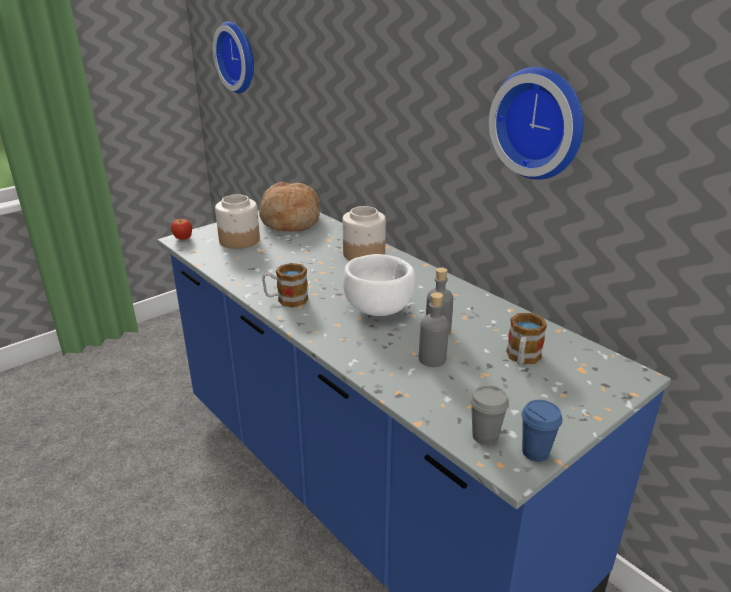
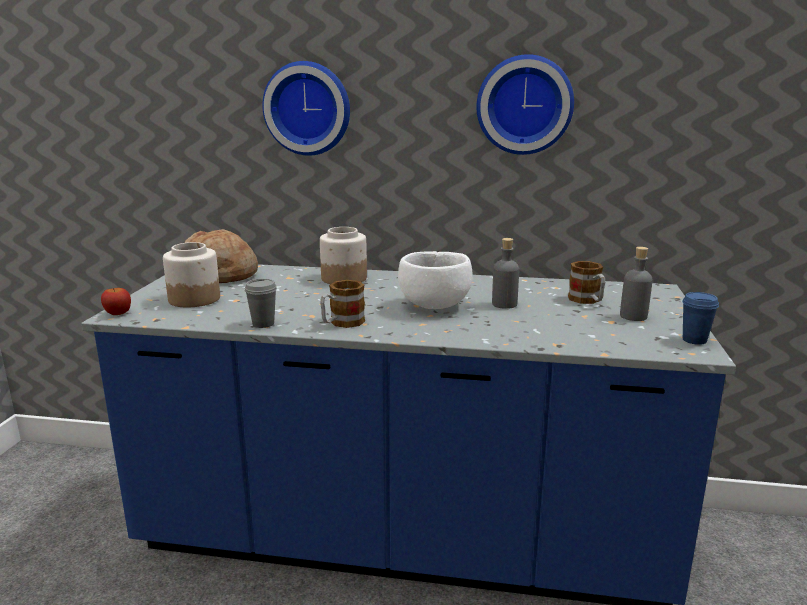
camera: 40 degrees left, 10 degrees down
wall clock [213,21,254,93] -> wall clock moved to [262,61,350,156]
grey bottle [419,292,449,367] -> grey bottle moved to [620,247,653,321]
grey cup [470,385,509,445] -> grey cup moved to [245,279,277,328]

